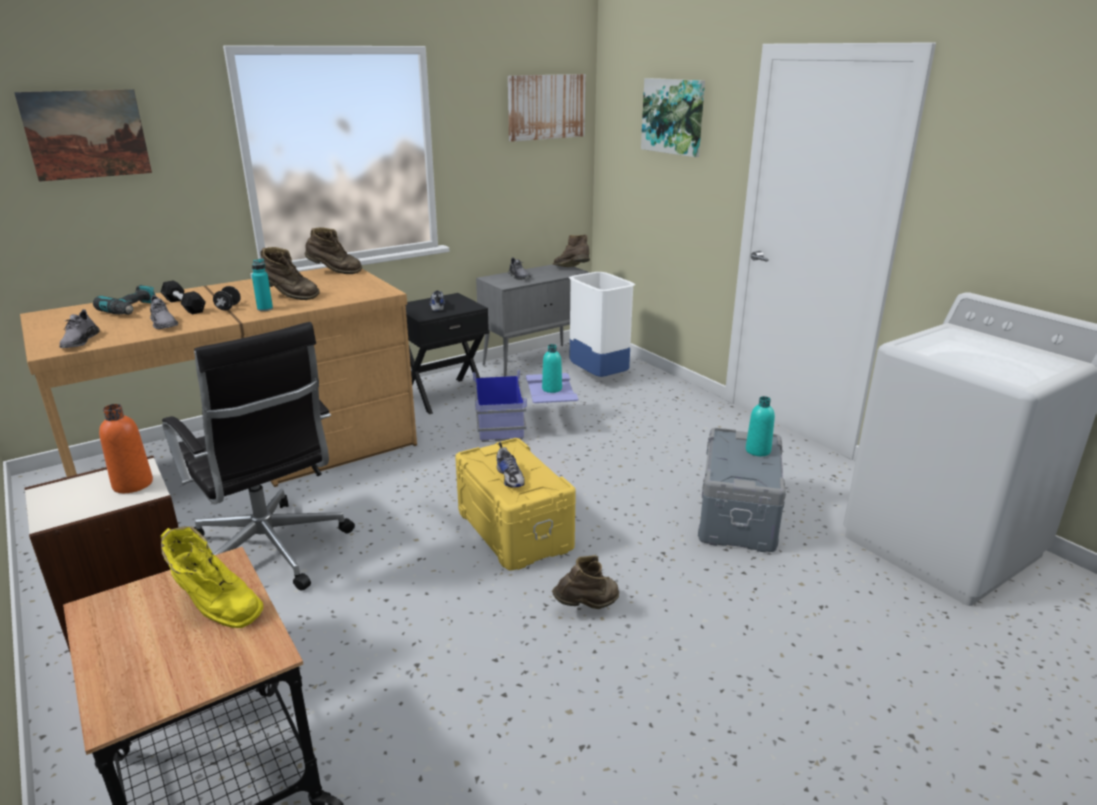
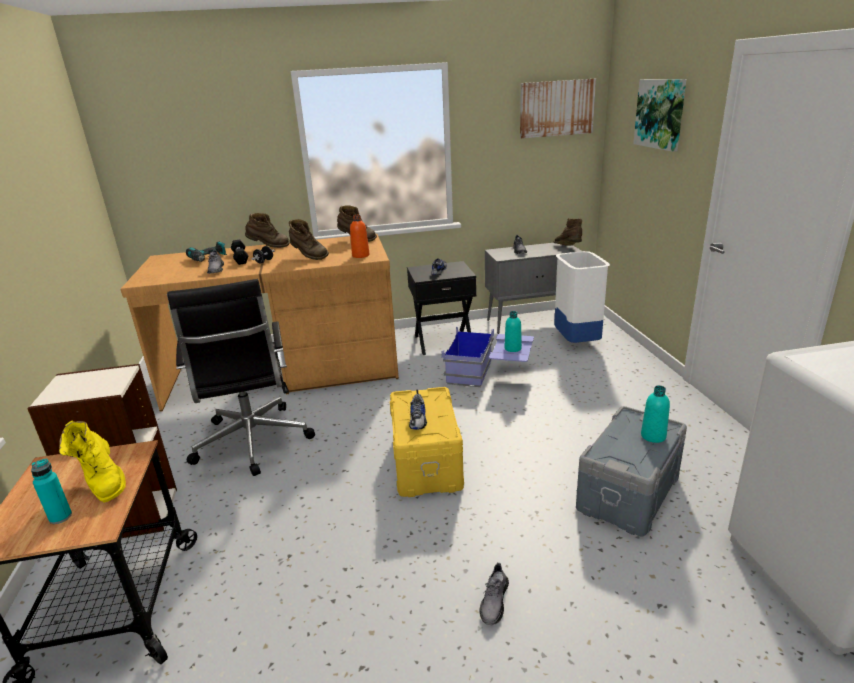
camera: 25 degrees right, 0 degrees up
picture [14,89,152,182] -> none
grey shoe [59,309,100,348] -> grey shoe moved to [479,563,509,625]
orange bottle [99,404,153,493] -> orange bottle moved to [350,215,369,258]
turquoise bottle [252,259,273,311] -> turquoise bottle moved to [31,459,72,524]
brown boot [552,555,619,609] -> brown boot moved to [245,213,290,248]

